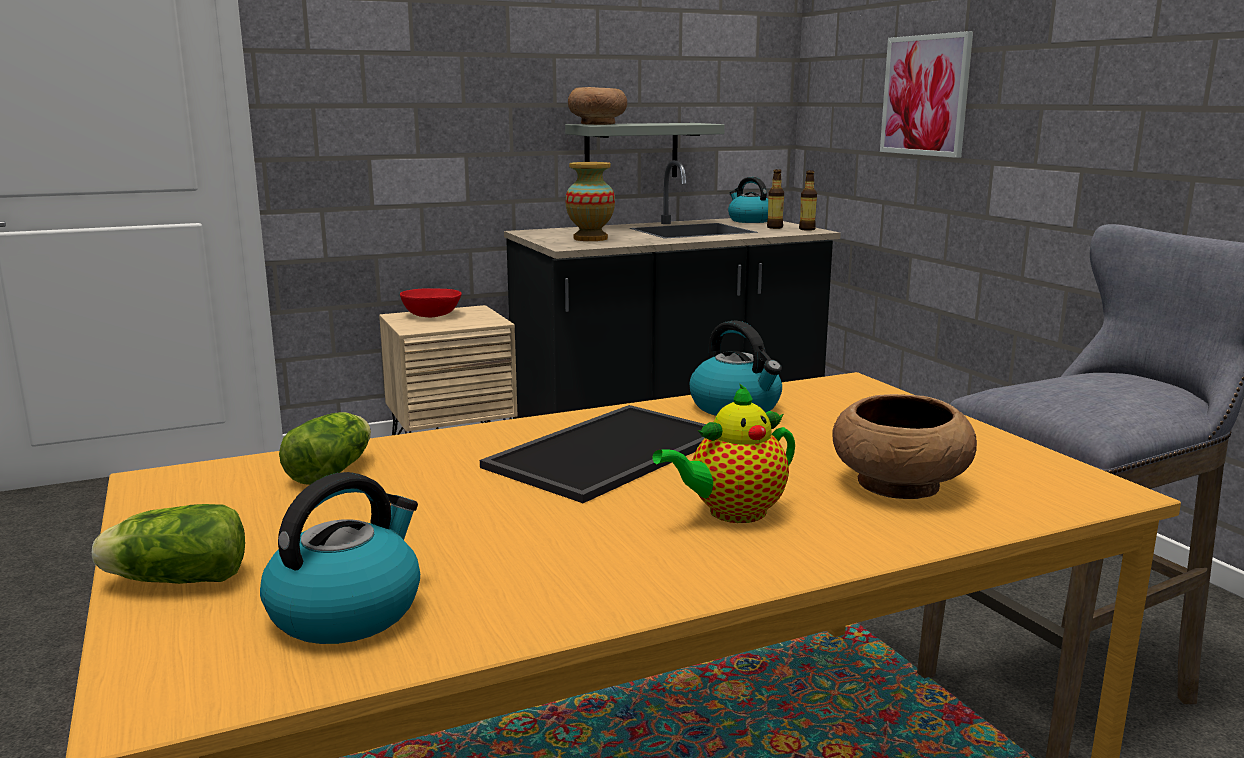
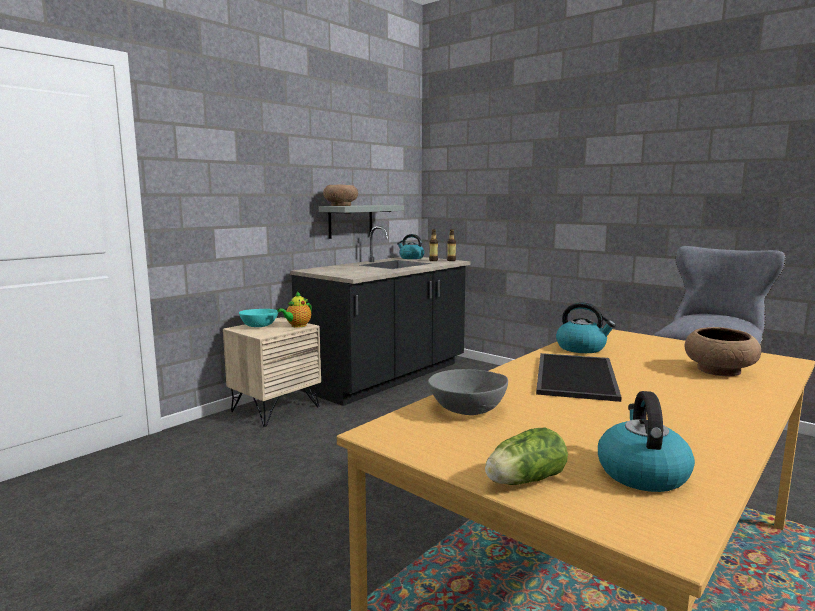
camera: 25 degrees left, 5 degrees down
lettuce [279,412,371,485] -> grey bowl [428,369,508,415]
red bowl [400,288,462,317] -> turquoise bowl [239,309,278,327]
vase [565,162,615,241] -> none
teapot [652,383,795,523] -> teapot moved to [277,291,312,328]
picture [880,31,973,158] -> none

